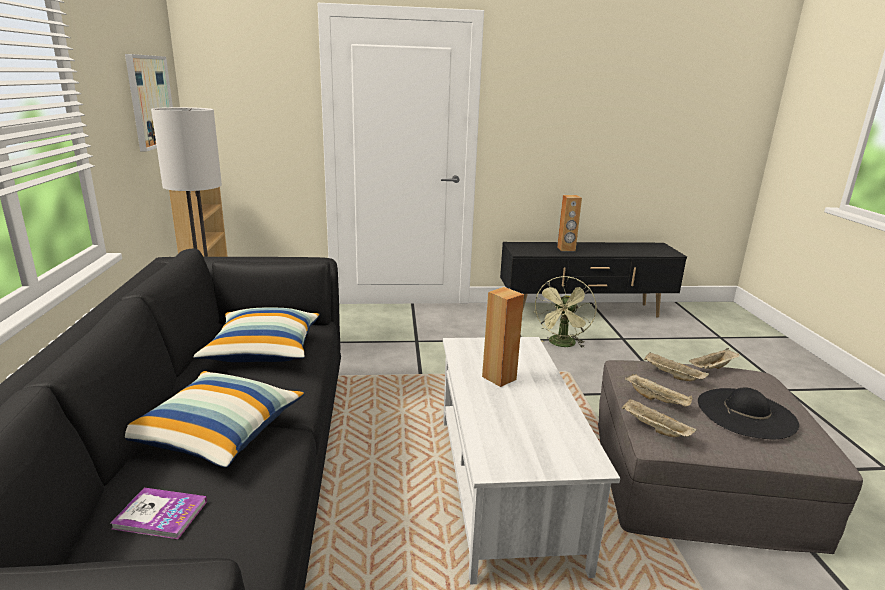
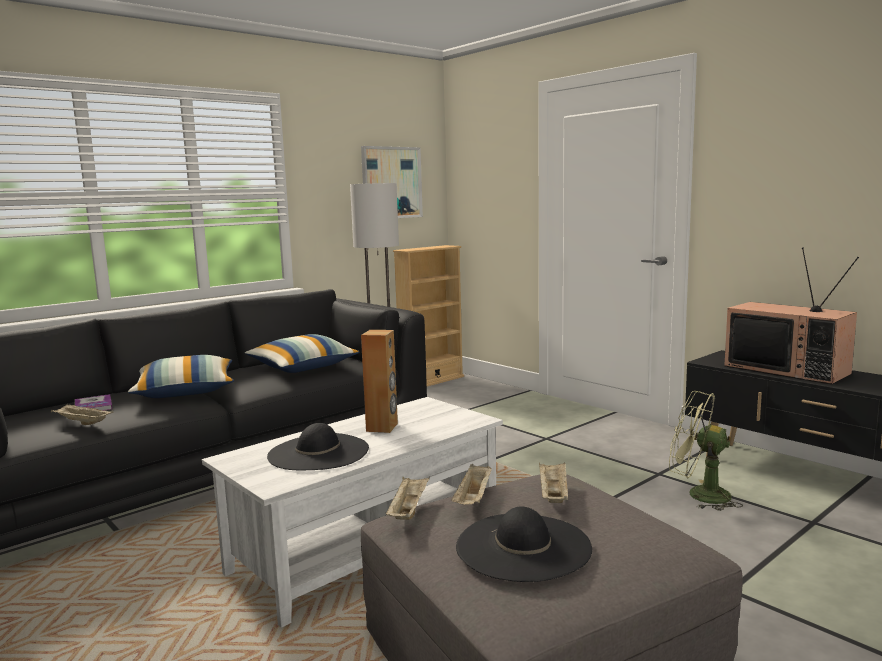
camera: 55 degrees right, 10 degrees down
green fan [535,276,597,348] -> green fan turned 45 degrees clockwise [669,391,743,511]
brown speaker [557,195,582,251] -> television [724,247,859,385]
beige tray [689,348,740,369] -> beige tray moved to [51,404,113,425]
none -> black hat [267,423,369,470]

